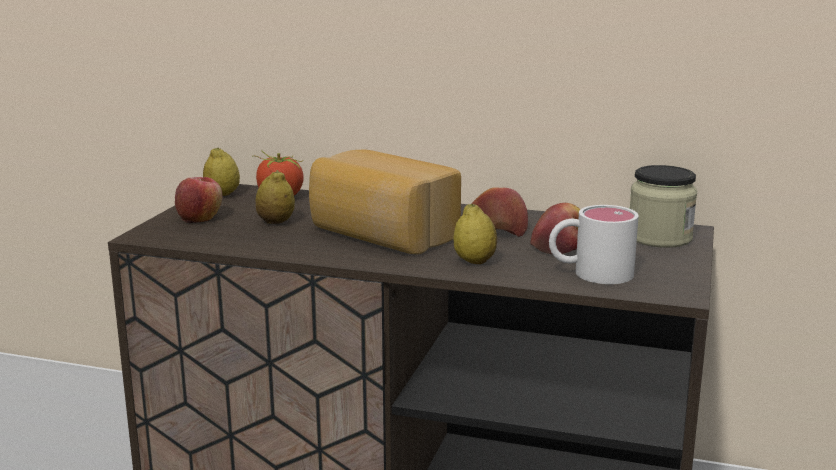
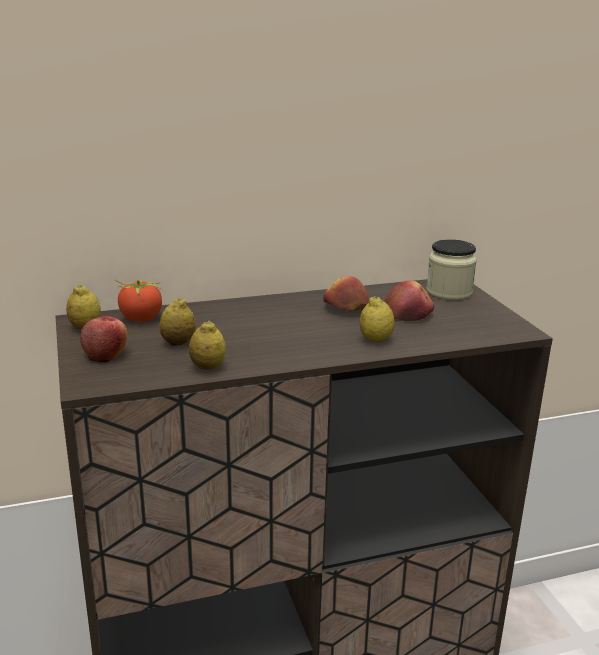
camera: 35 degrees left, 5 degrees up
bread [309,149,461,255] -> none
white mug [549,205,639,284] -> none
none -> lemon [189,321,226,370]

